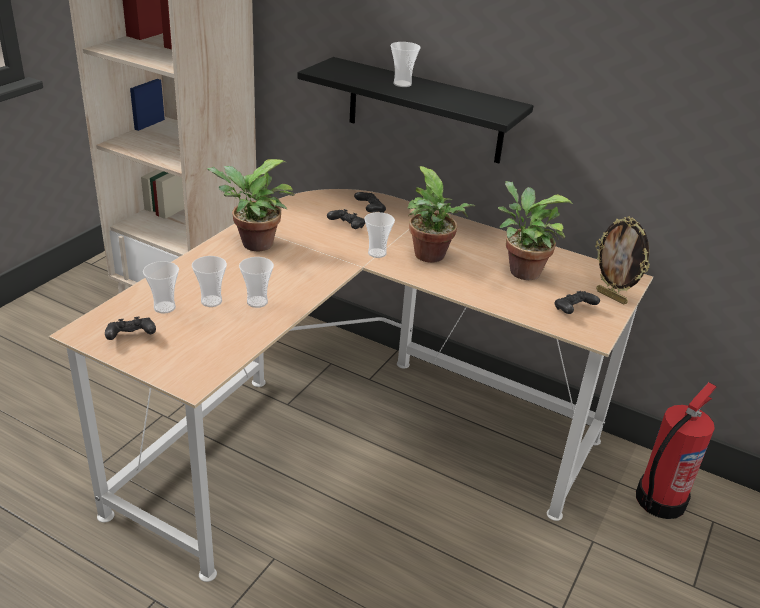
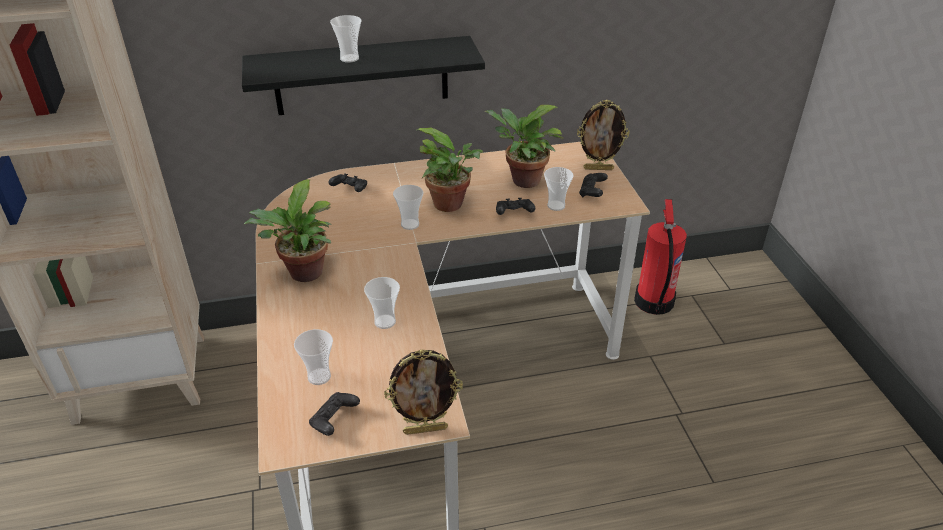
camera: 40 degrees left, 5 degrees up
cup [192,256,227,307] -> cup moved to [544,167,574,211]
black game controller [327,209,365,229] -> black game controller moved to [496,198,535,215]
none -> picture frame [384,349,463,435]

